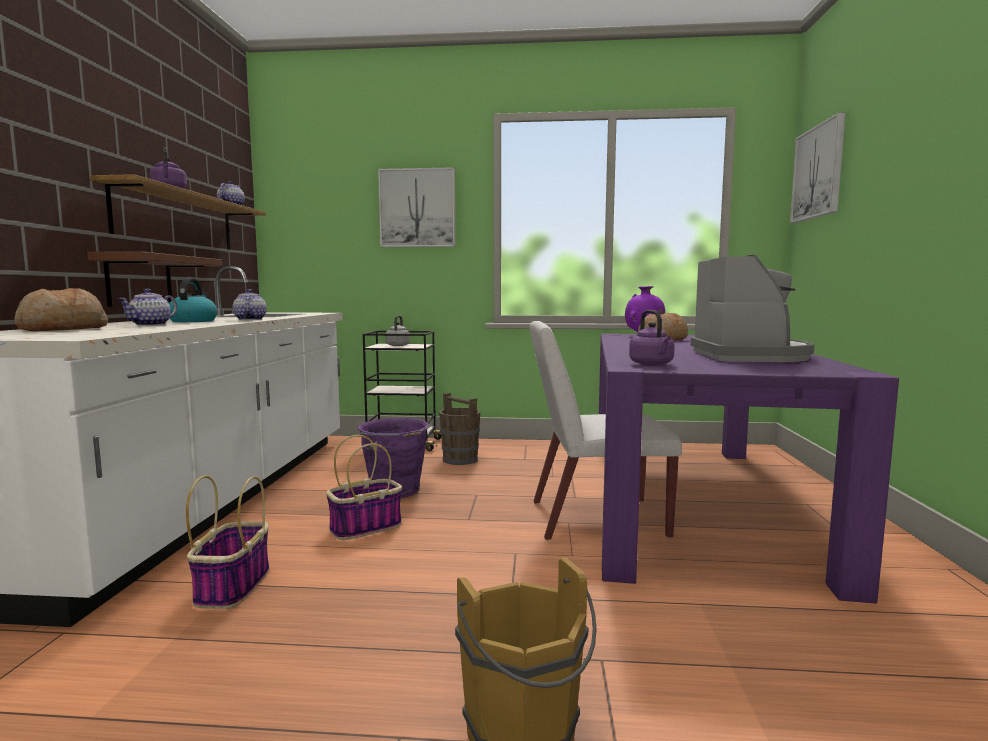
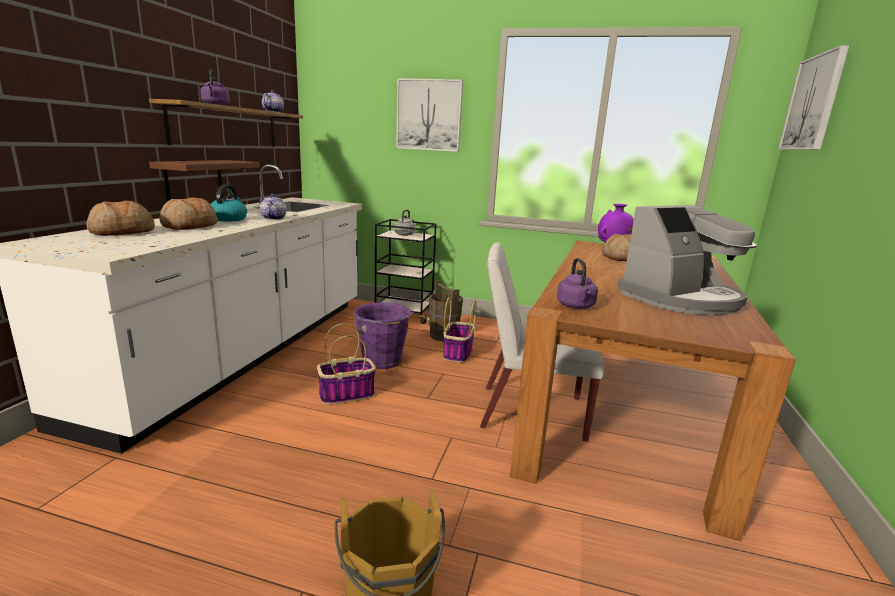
camera: 10 degrees right, 10 degrees up
teapot [118,289,177,326] -> bread [159,198,218,230]
basket [186,476,269,609] -> basket moved to [443,297,476,363]
purple dining table [599,333,899,604] -> brown dining table [510,240,796,541]
coffee machine [691,255,815,362] -> coffee machine turned 45 degrees clockwise [618,205,757,315]

